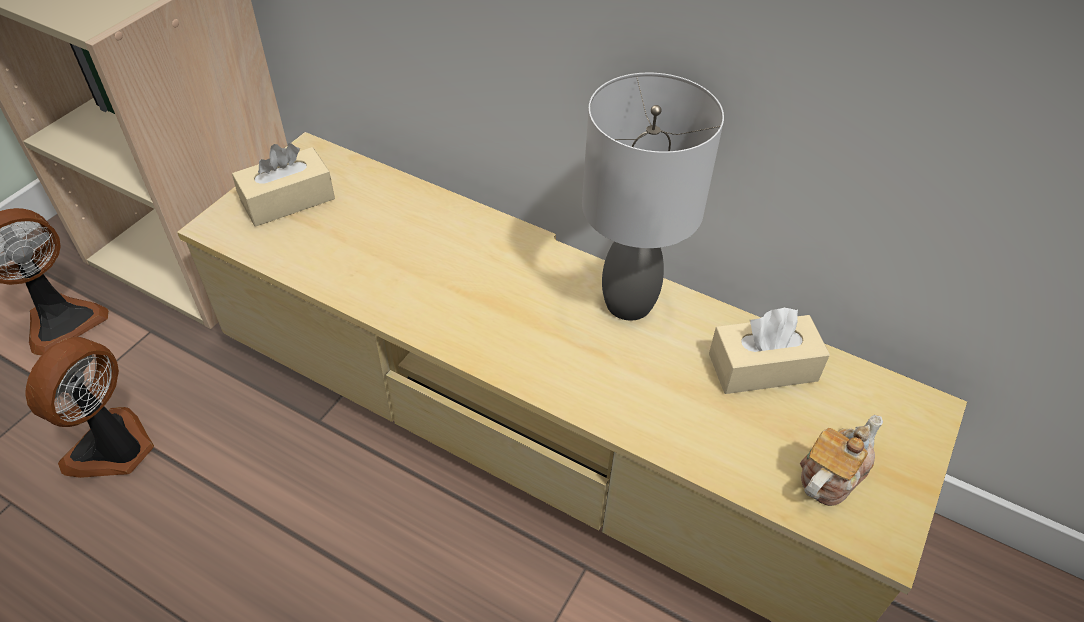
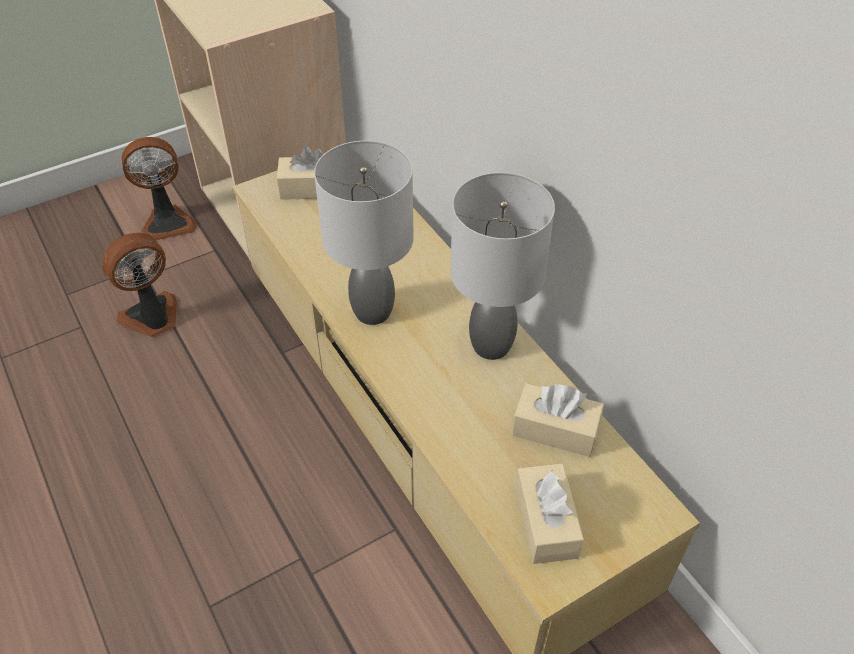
camera: 30 degrees right, 0 degrees up
teapot [800,415,883,506] -> beige tissue box [515,463,584,564]
none -> grey table lamp [314,141,414,325]

